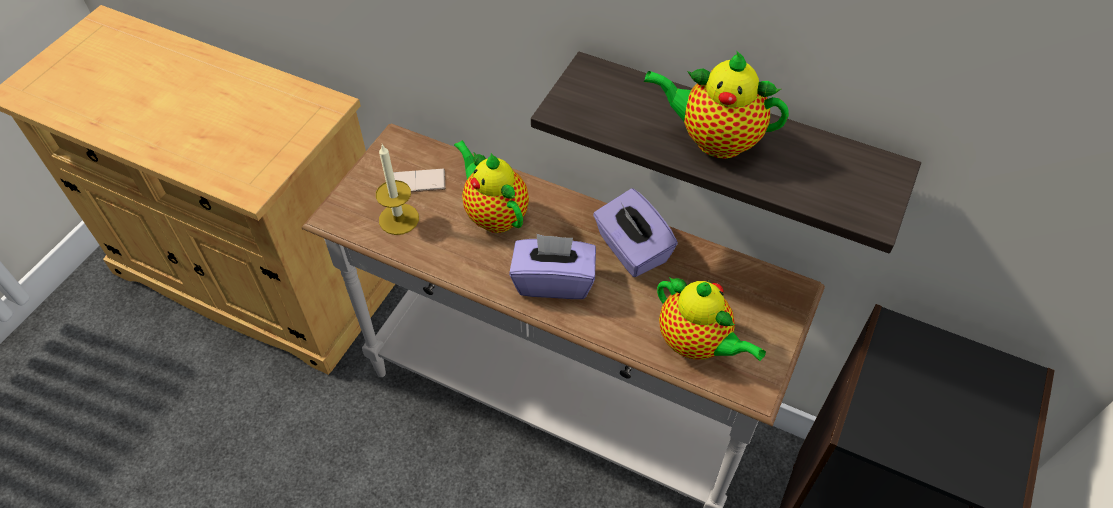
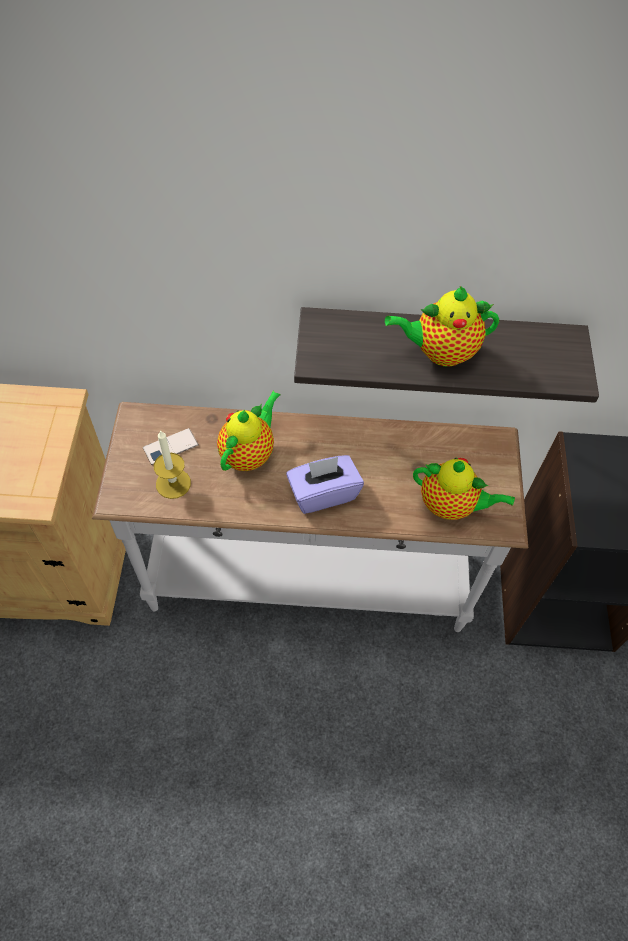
camera: 25 degrees left, 5 degrees up
teapot [454,140,529,233] -> teapot turned 90 degrees clockwise [217,391,281,471]
purple tissue box [593,188,678,277] -> none

